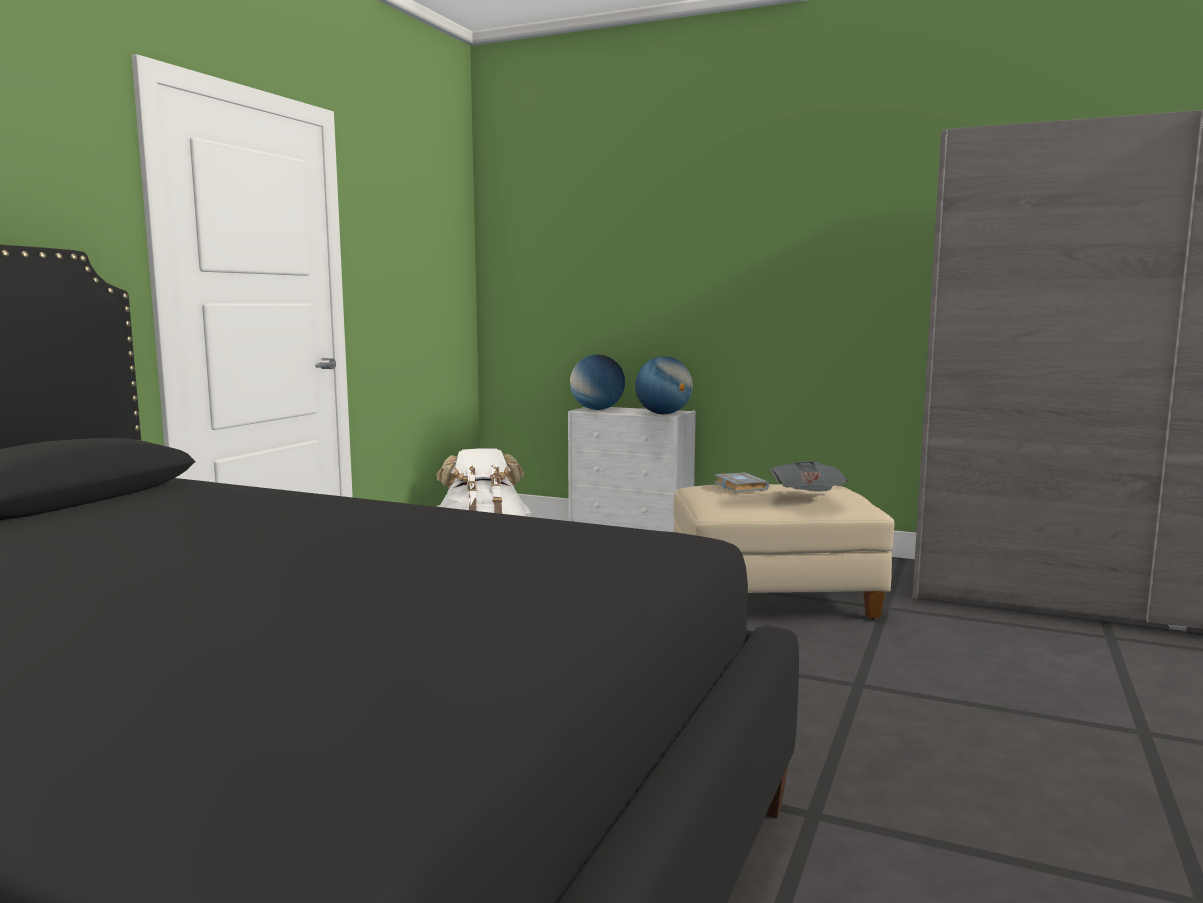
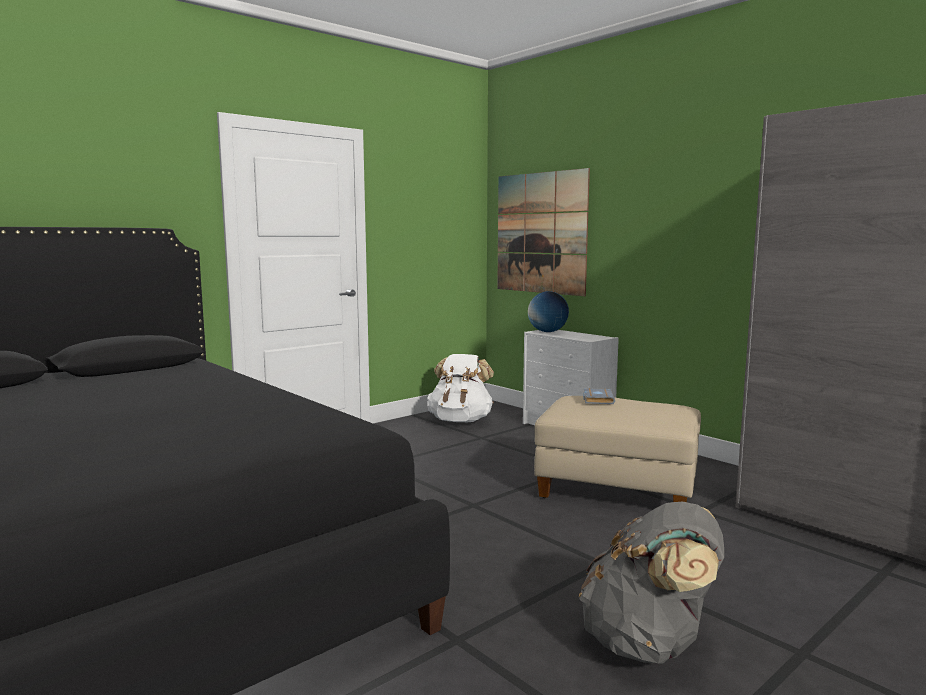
camera: 25 degrees right, 0 degrees up
globe [635,357,693,414] -> none
newspaper [769,461,848,492] -> none
none -> picture [497,168,590,296]
none -> grey backpack [579,502,724,663]

